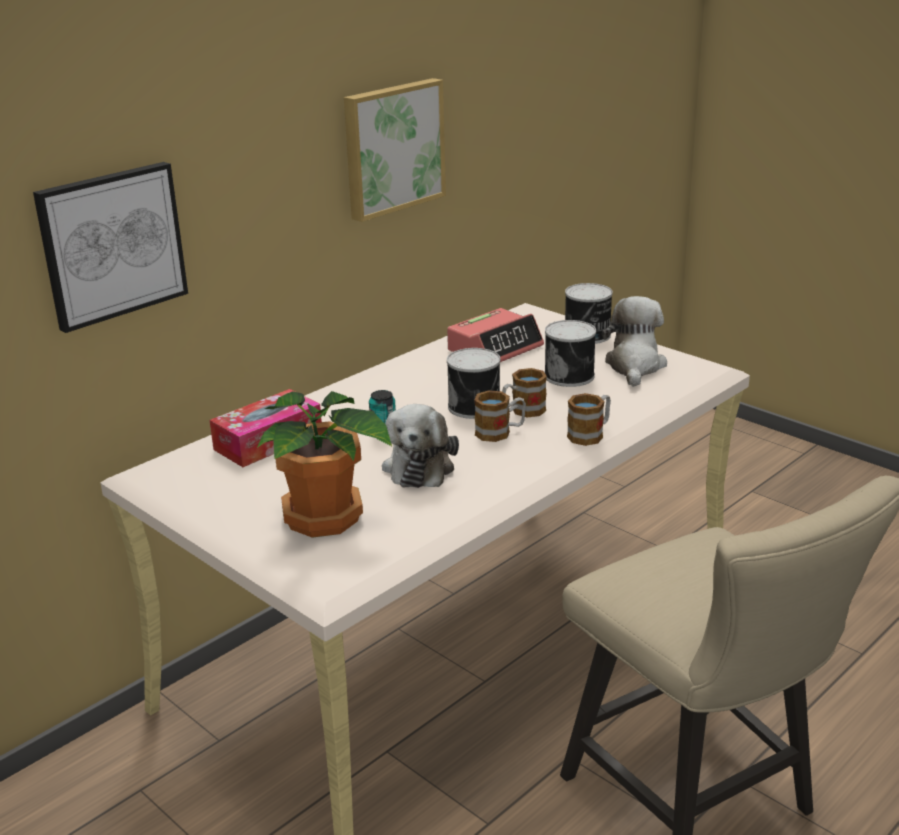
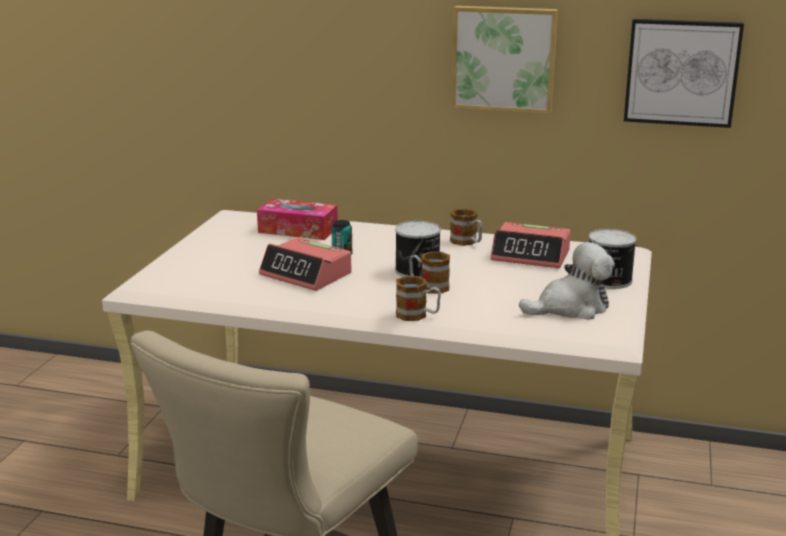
camera: 60 degrees right, 5 degrees down
picture [33,162,188,333] -> picture moved to [624,19,744,128]
potted plant [257,391,392,538] -> none
plush toy [382,404,459,488] -> alarm clock [259,237,351,291]
mug [474,390,526,442] -> mug moved to [450,208,483,246]
can [544,320,596,387] -> none

